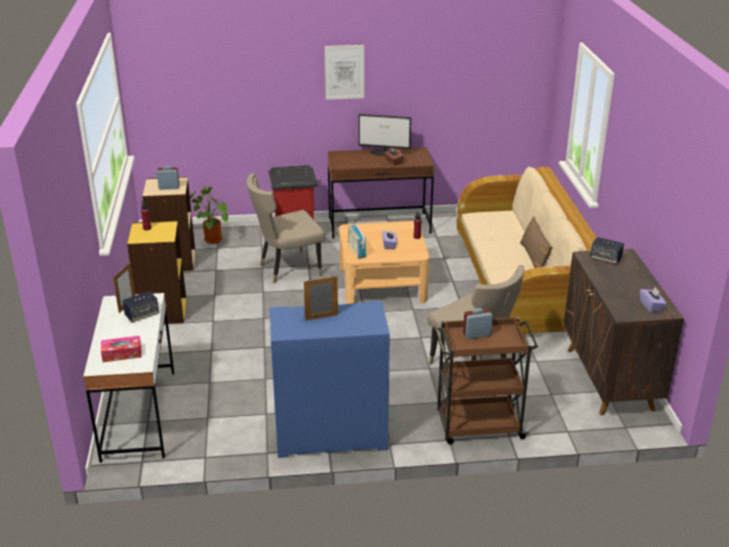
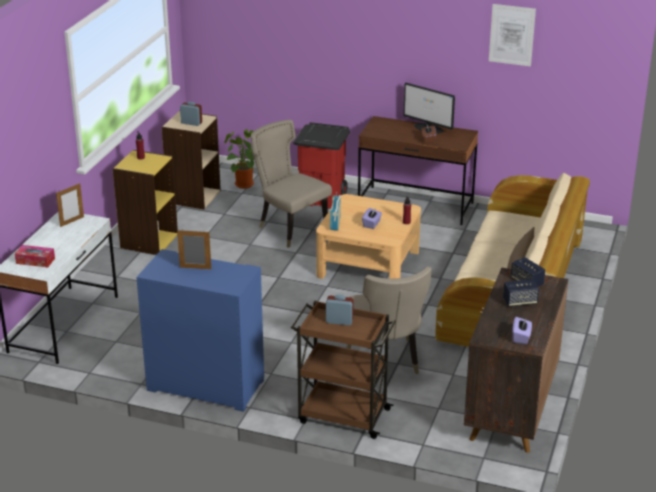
camera: 25 degrees right, 0 degrees up
speaker [122,291,159,322] -> speaker moved to [503,279,539,307]
beige chair [247,173,325,283] -> beige chair turned 45 degrees clockwise [251,120,332,248]
picture [325,45,364,100] -> picture moved to [489,4,536,67]

